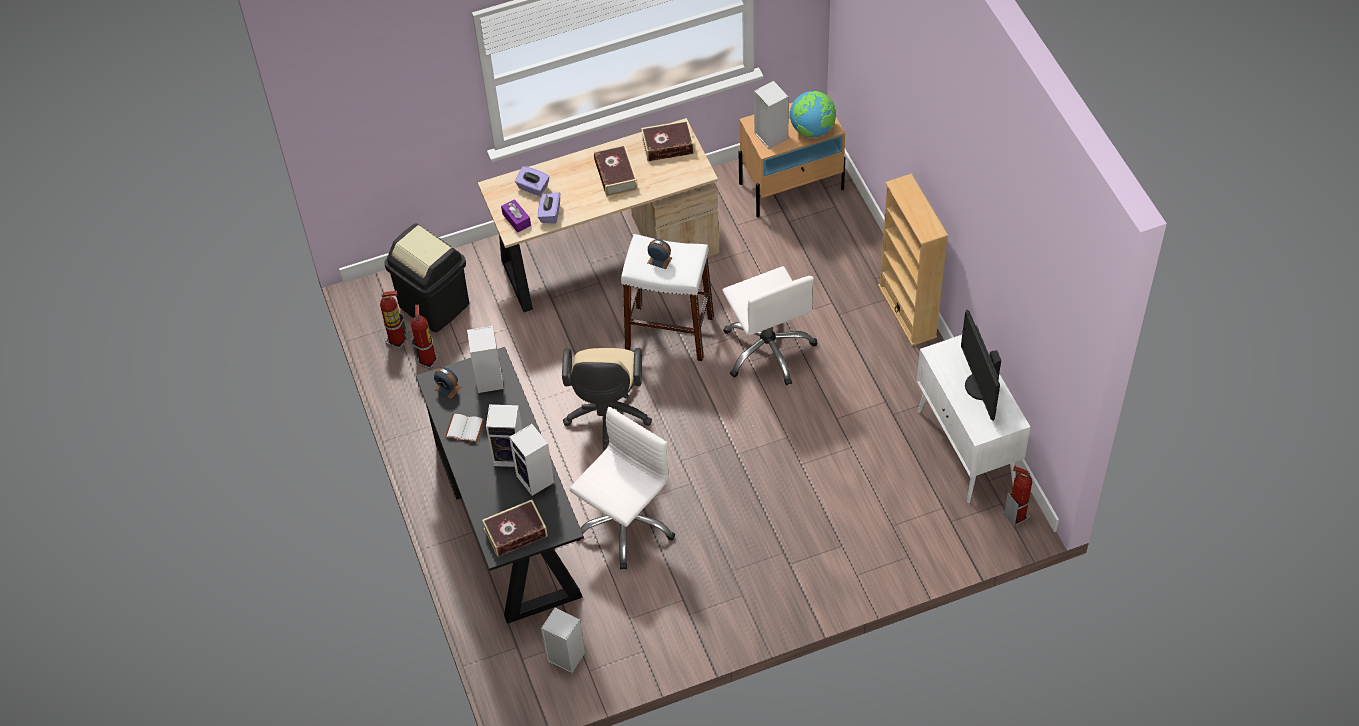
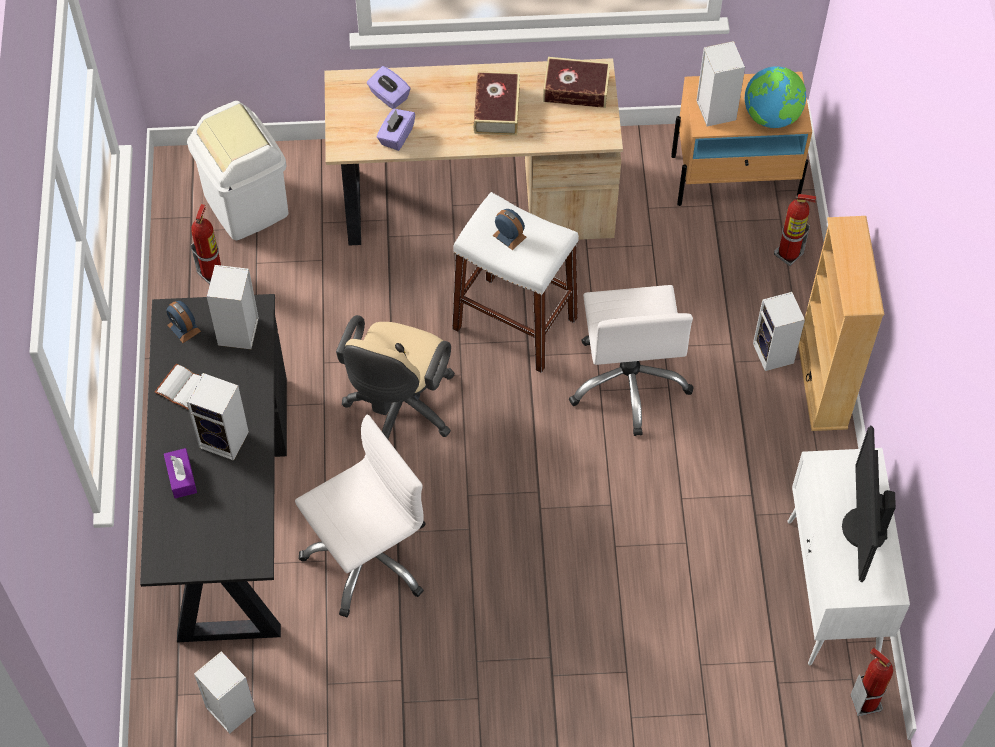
camera: 15 degrees right, 5 degrees up
fire extinguisher [380,291,409,349] -> fire extinguisher moved to [774,194,816,266]
black trash can [384,223,469,332] -> white trash can [187,101,288,240]
book [482,500,548,557] -> none
purple tissue box [501,199,531,233] -> purple tissue box moved to [164,448,197,498]
speaker [509,424,554,496] -> speaker moved to [753,292,805,371]

